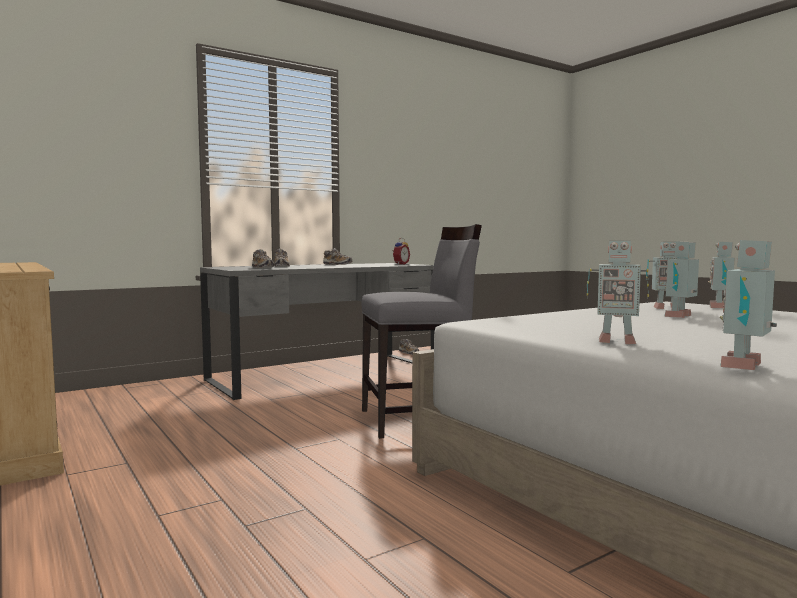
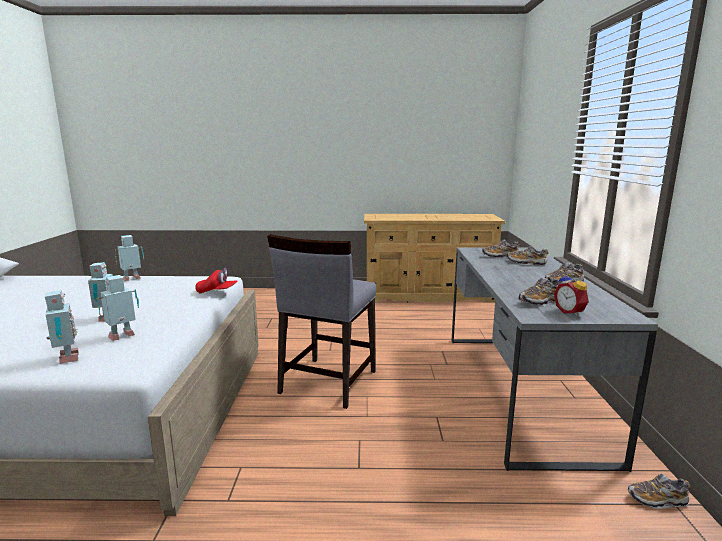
camera: 125 degrees right, 10 degrees up
toy robot [719,240,777,370] -> none
none -> red cap [196,268,238,294]
none -> shoe [519,278,562,306]

